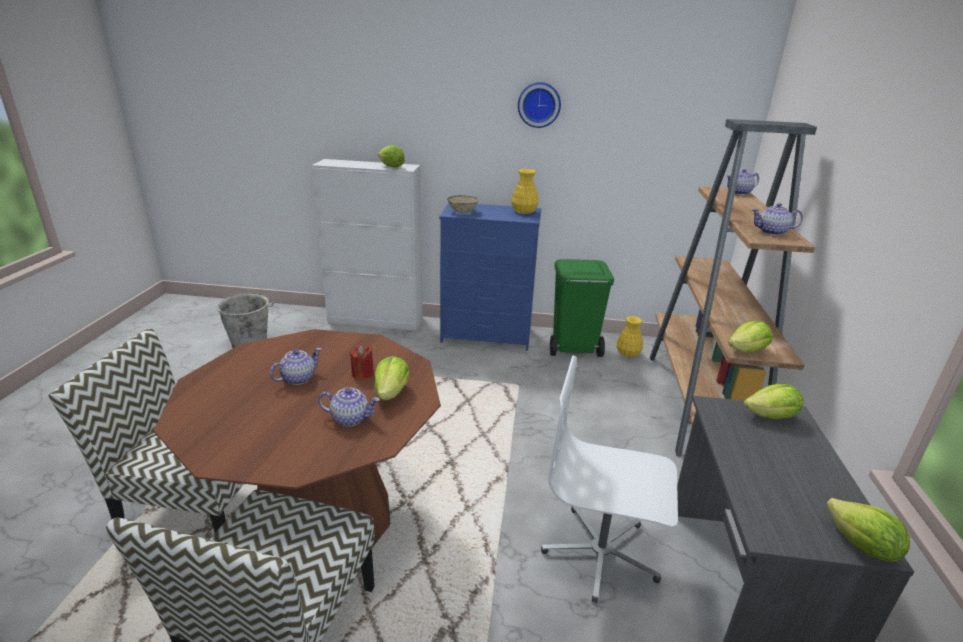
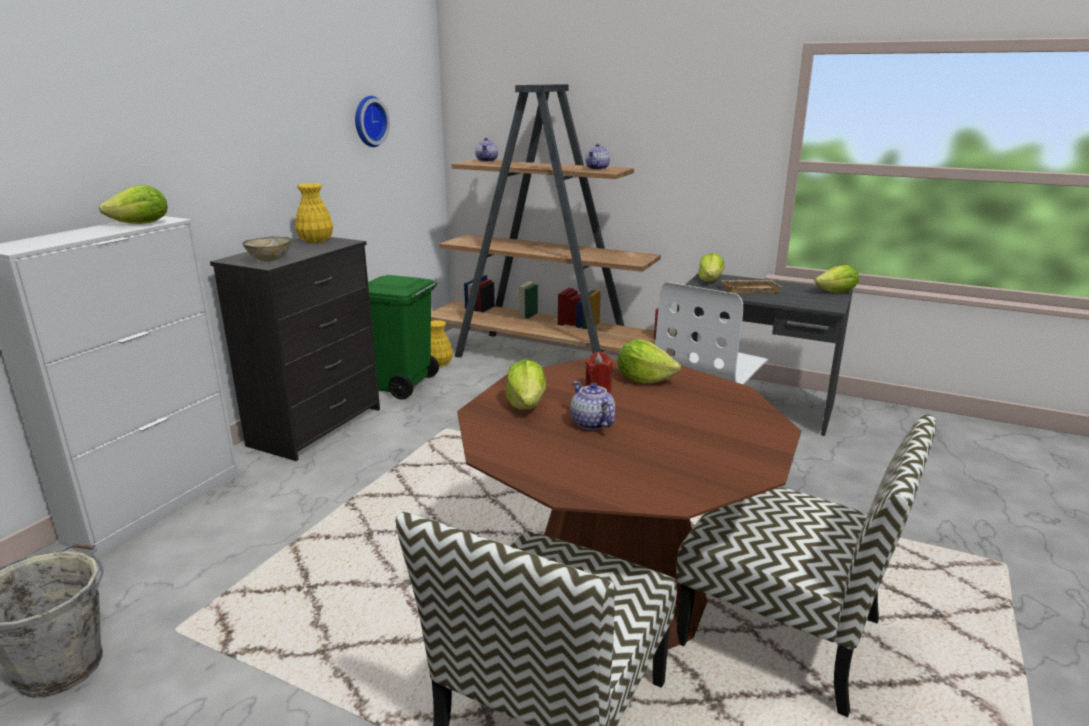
camera: 70 degrees left, 5 degrees down
teapot [318,388,380,427] -> none
blue dresser [439,203,541,351] -> black dresser [210,237,380,461]
wall clock [518,82,561,128] -> wall clock moved to [355,96,390,147]
lettuce [728,321,773,352] -> lettuce moved to [506,360,546,410]
none -> beige tray [721,280,782,294]

